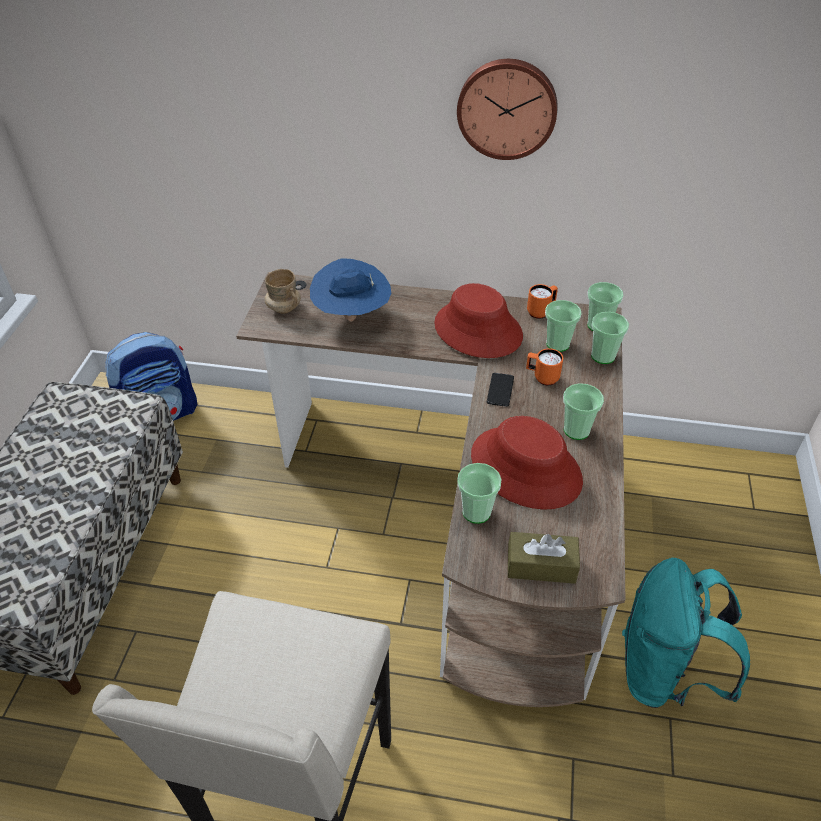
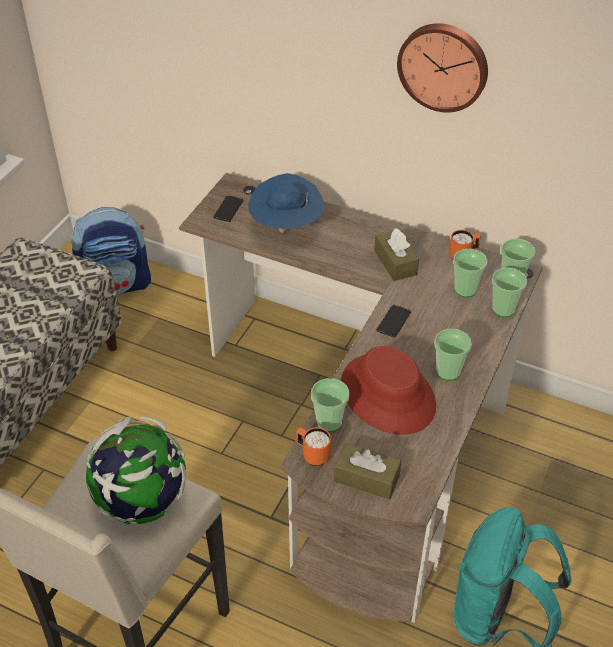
camera: 15 degrees right, 0 degrees up
beige mug [265,269,301,314] -> phone [213,196,243,222]
red hat [434,283,523,358] -> brown tissue box [374,228,419,281]
orange mug [526,348,563,385] -> orange mug moved to [296,427,331,466]
none -> globe [86,416,186,525]

